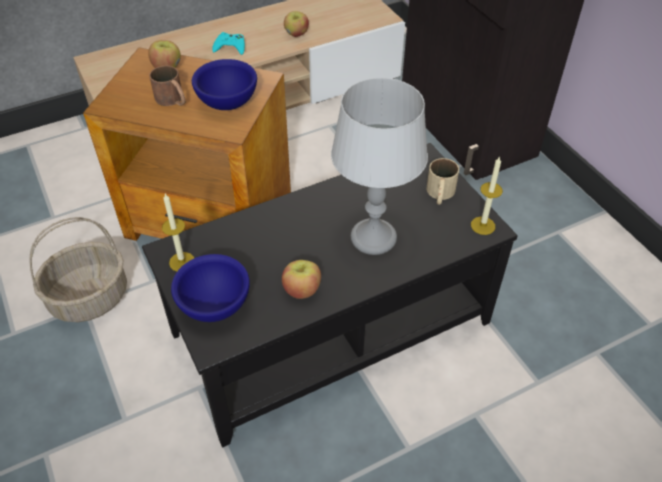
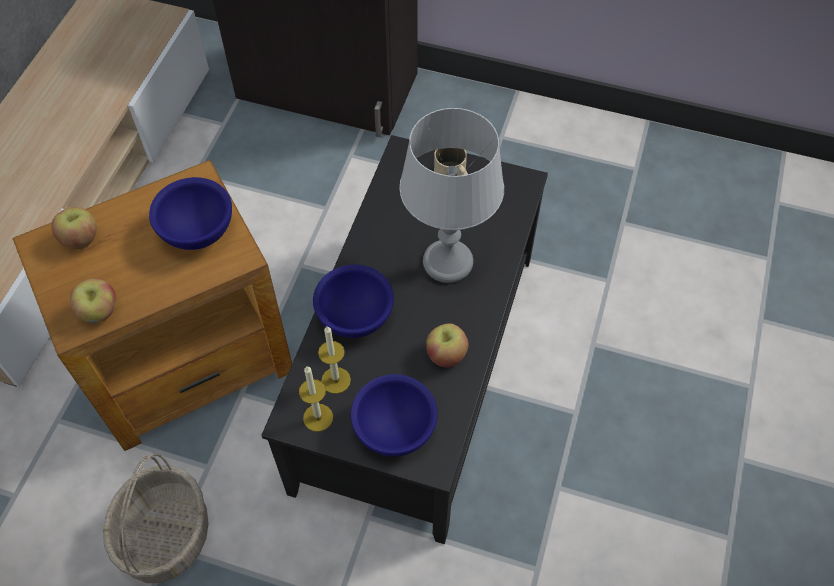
camera: 45 degrees left, 10 degrees up
brown mug [149,66,185,106] -> none
turquoise game controller [212,32,245,55] -> none
apple [284,11,309,37] -> apple moved to [70,278,117,323]
candle [471,156,503,235] -> candle moved to [318,326,351,394]
none -> blue bowl [313,264,394,338]

